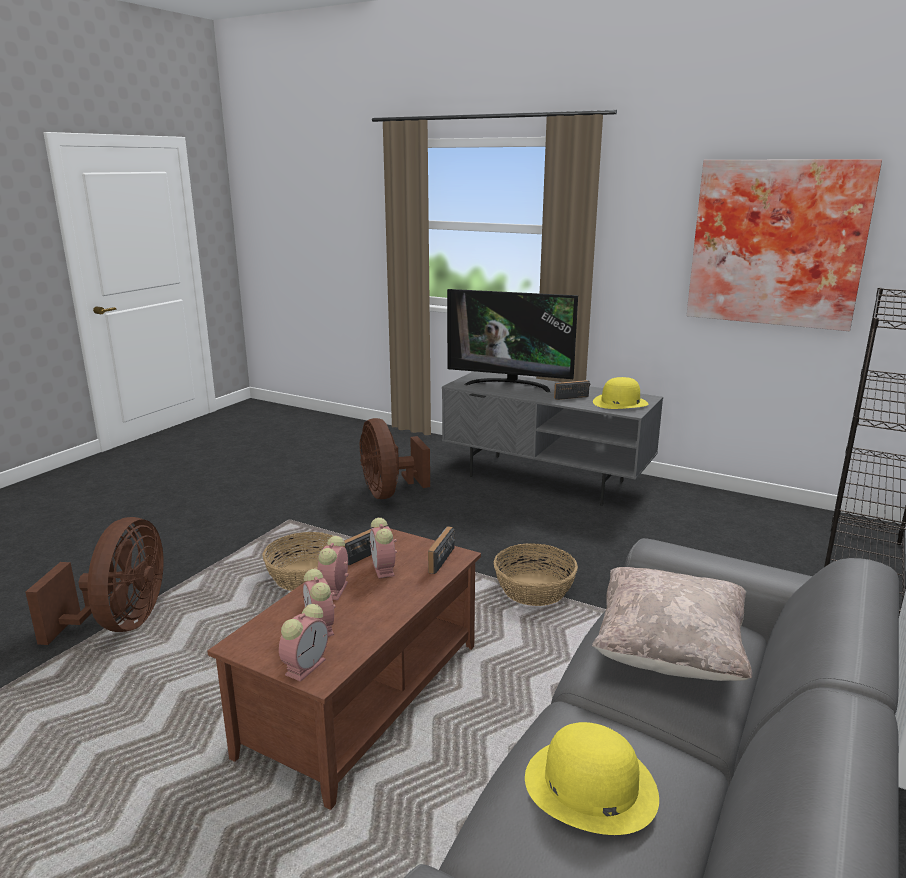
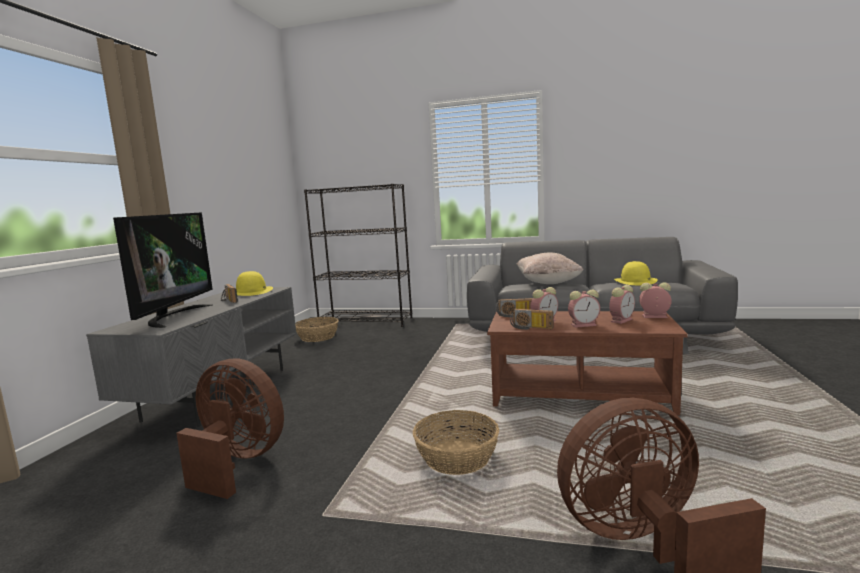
camera: 105 degrees left, 10 degrees down
brown fan [359,418,430,499] -> brown fan turned 120 degrees counterclockwise [176,359,284,499]
basket [493,543,578,606] -> basket moved to [295,317,338,342]
picture [686,159,882,331] -> none

